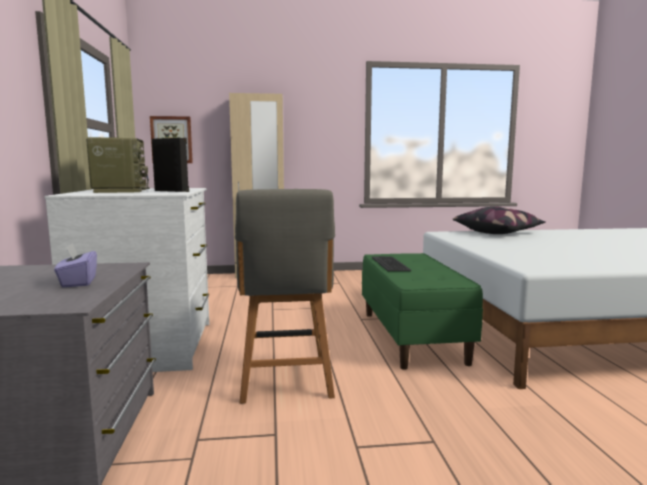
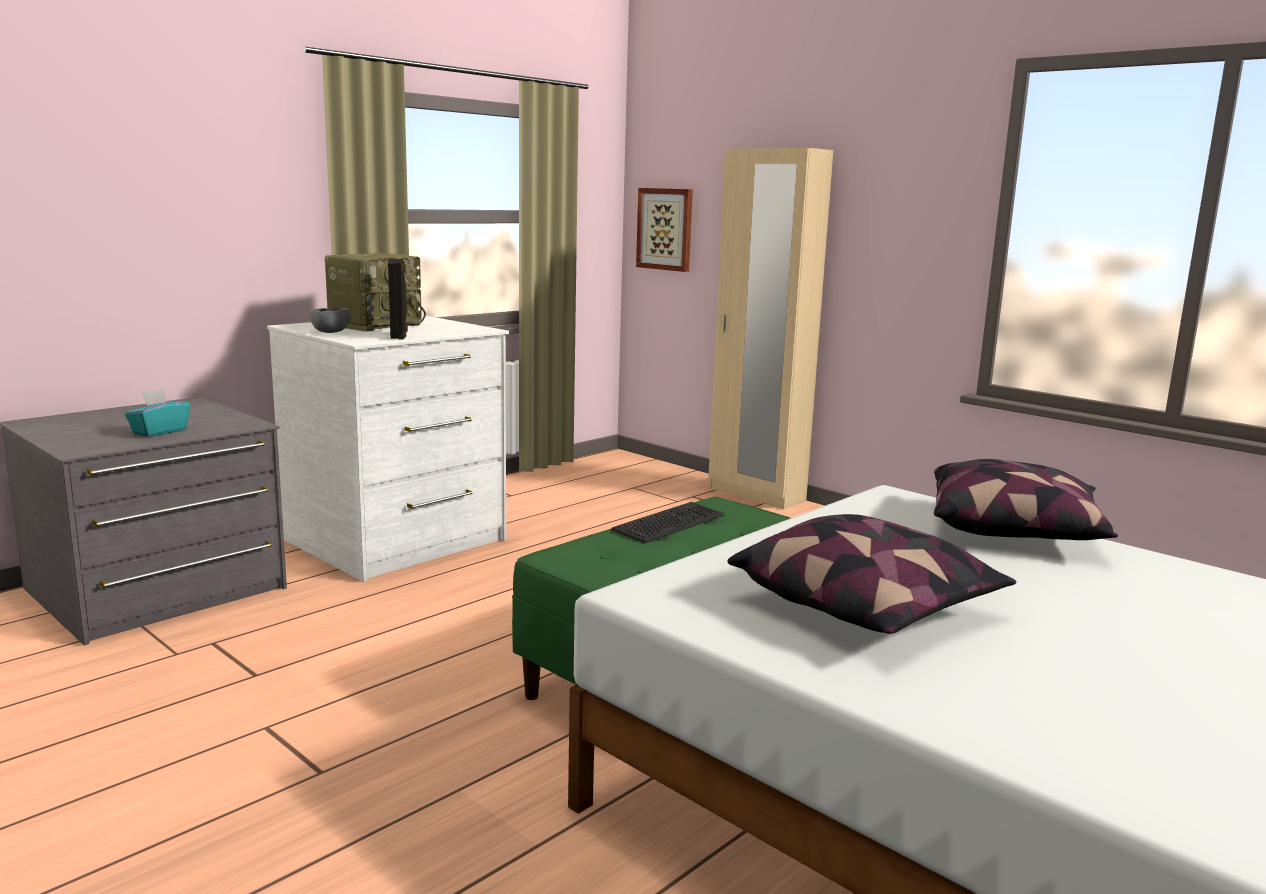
camera: 50 degrees right, 5 degrees up
purple tissue box [54,243,97,287] -> turquoise tissue box [125,389,190,437]
grey chair [235,189,335,404] -> none
none -> grey bowl [310,308,350,333]
none -> pillow [728,514,1016,634]

